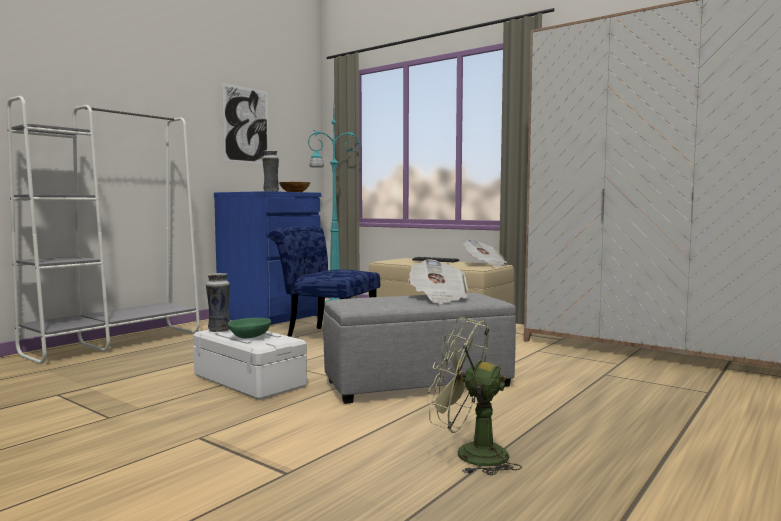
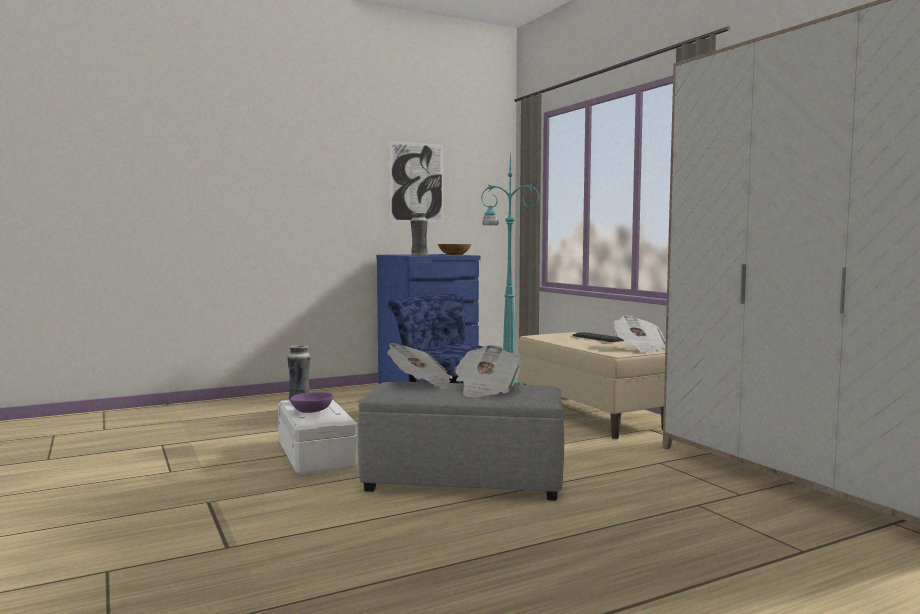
camera: 25 degrees right, 0 degrees up
grey clothes rack [7,96,200,364] -> none
green bowl [228,318,271,338] -> purple bowl [290,392,333,413]
green fan [427,317,522,476] -> none
none -> newspaper [387,343,452,389]

